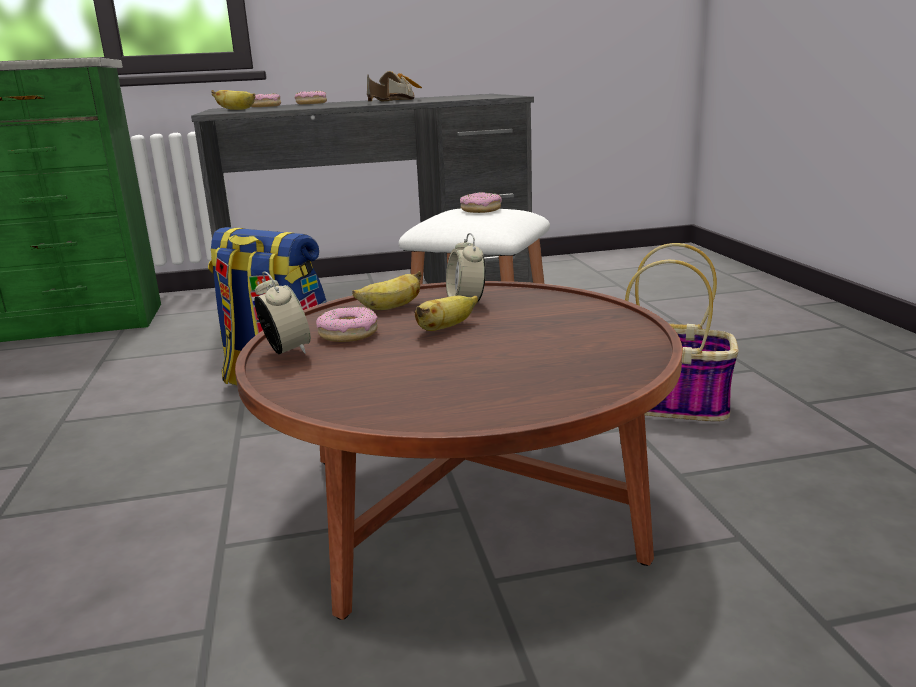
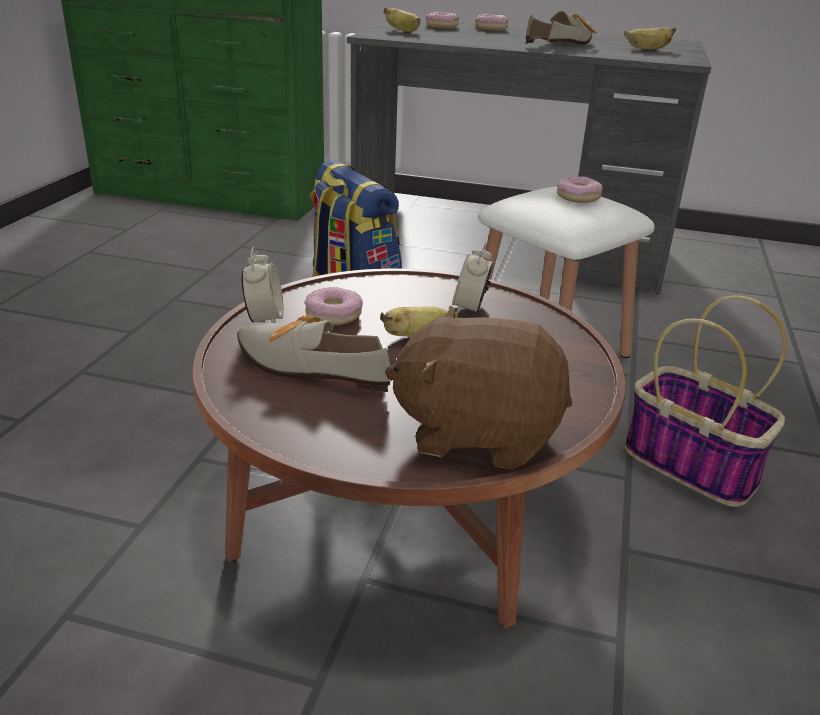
camera: 25 degrees right, 10 degrees up
banana [352,271,422,310] -> banana moved to [624,27,676,50]
none -> shoe [237,315,390,392]
none -> brown plush toy [385,306,572,470]

